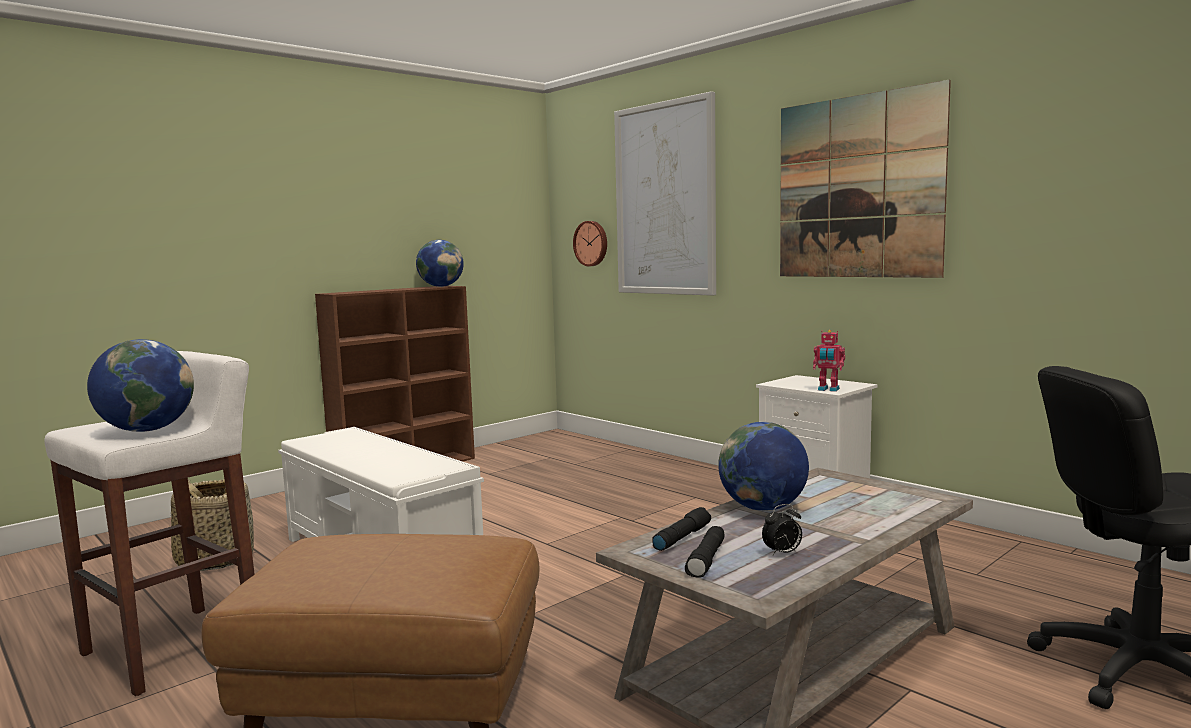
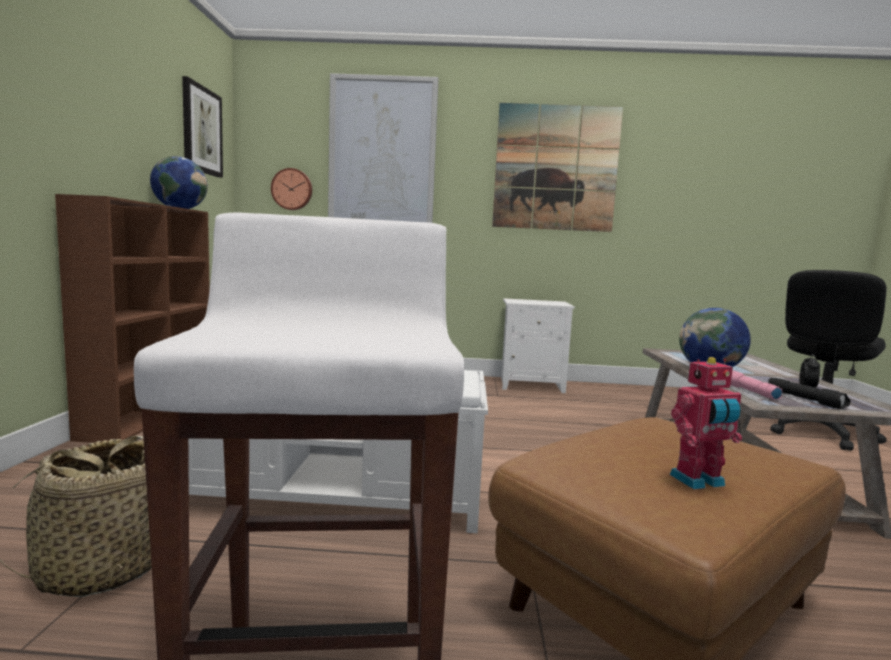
camera: 45 degrees left, 0 degrees up
globe [87,339,194,432] -> none
black flashlight [653,507,711,551] -> pink flashlight [731,371,783,400]
toy robot [813,330,845,392] -> toy robot moved to [670,357,742,489]
none -> picture [182,76,223,178]

